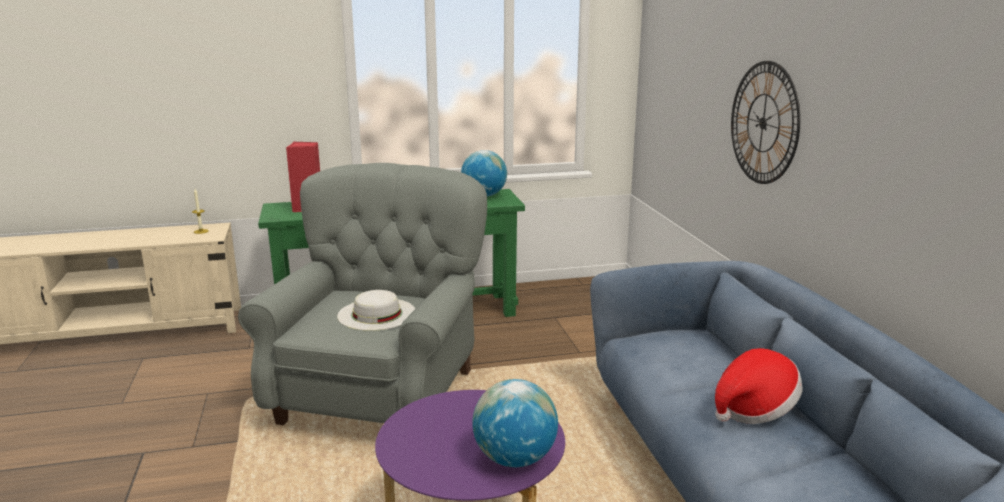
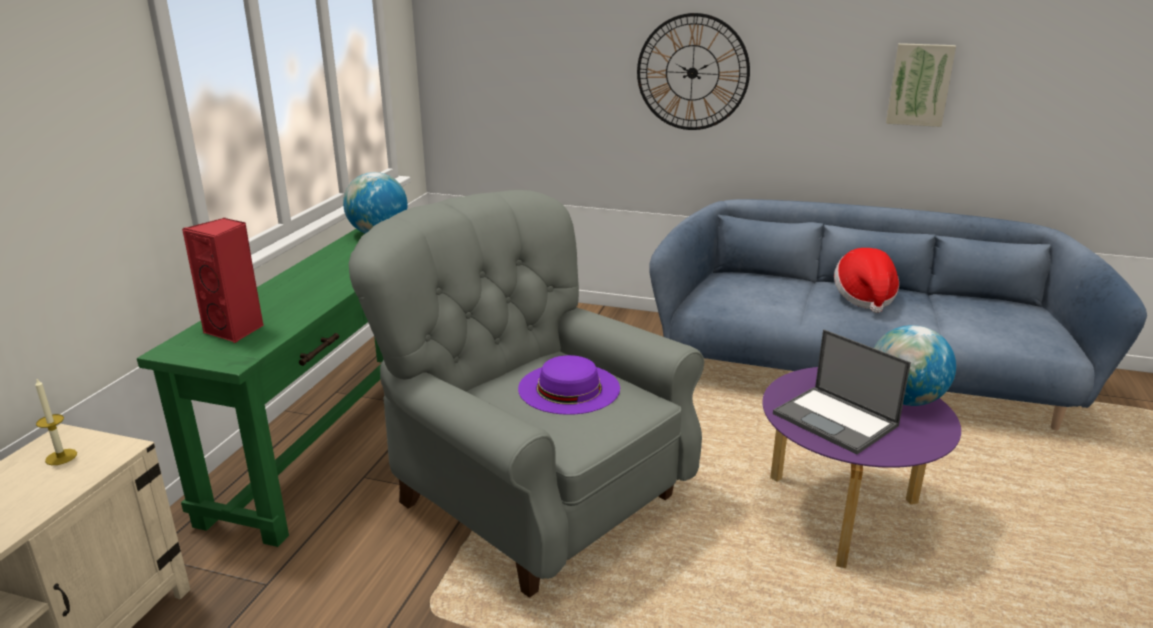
camera: 60 degrees left, 5 degrees up
white hat [337,290,415,331] -> purple hat [518,355,620,415]
none -> laptop [773,330,911,454]
none -> picture [886,43,956,127]

